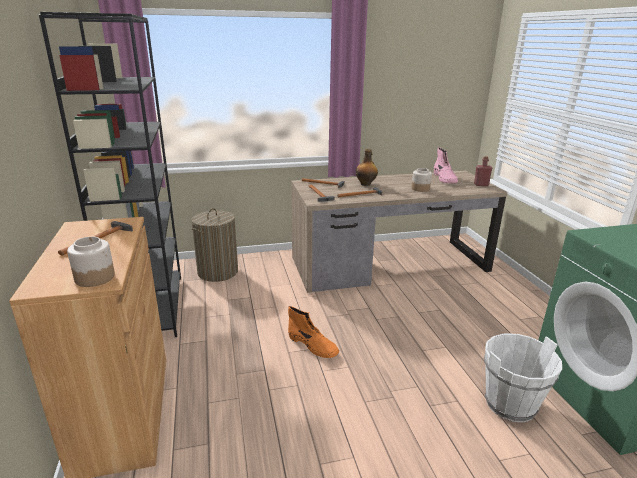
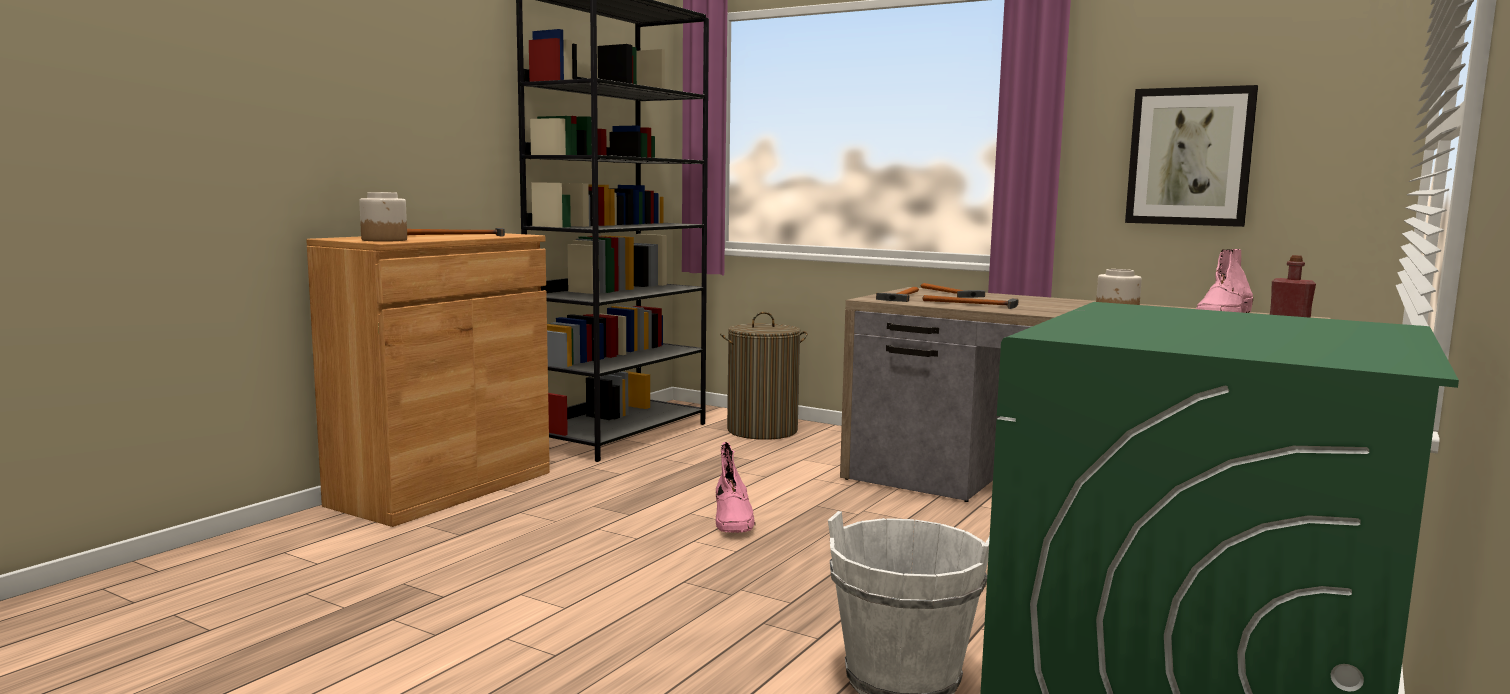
camera: 45 degrees right, 15 degrees down
orange boot [288,306,339,358] -> pink boot [716,442,755,533]
bottle [356,149,378,186] -> none
none -> picture [1125,85,1258,227]

